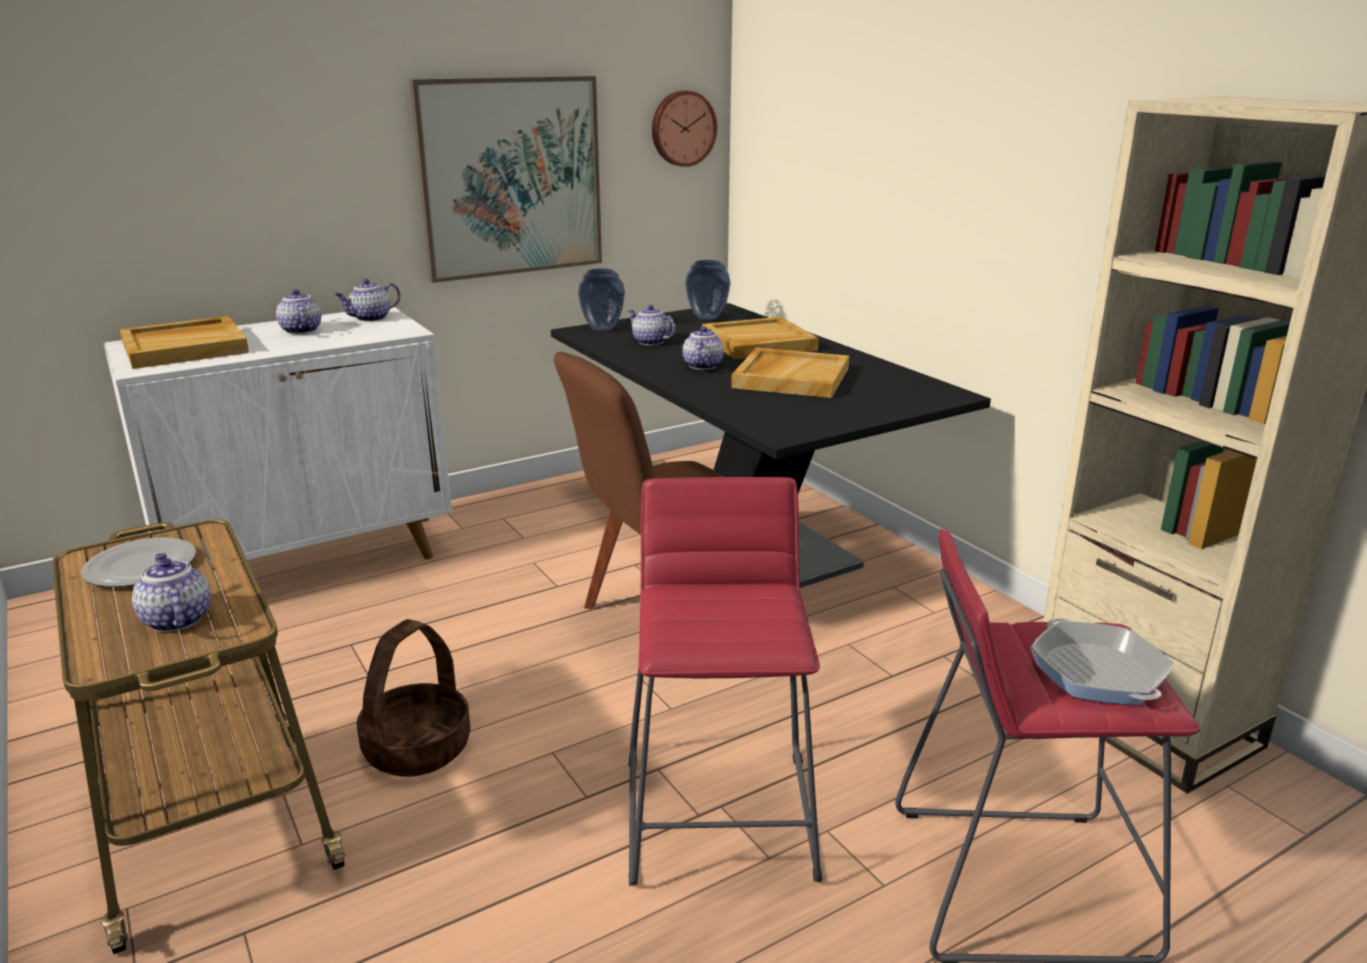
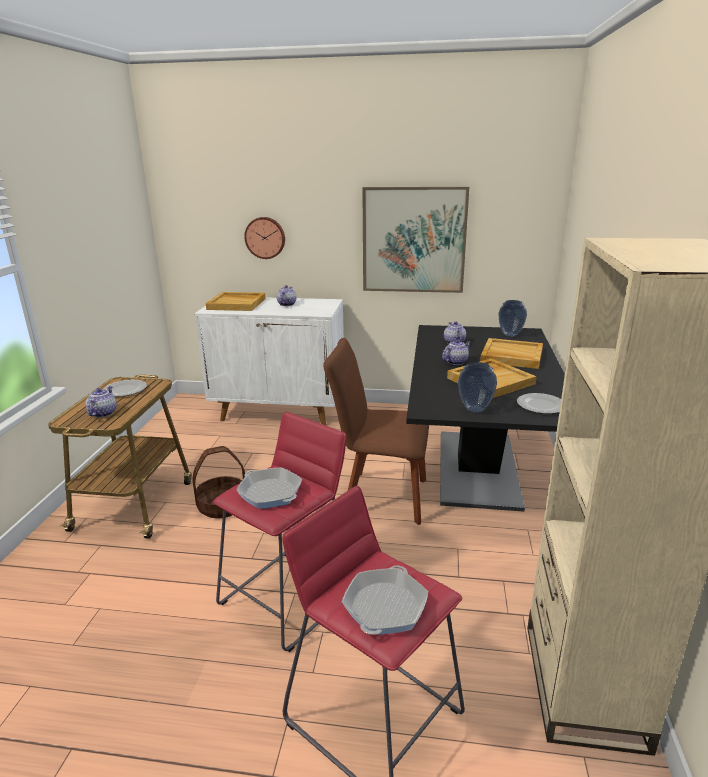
camera: 40 degrees right, 0 degrees up
teapot [335,279,401,322] -> none
vase [578,269,625,331] -> vase moved to [458,362,497,413]
wall clock [652,90,717,167] -> wall clock moved to [244,217,285,259]
none -> frying pan [236,467,302,509]
none -> plate [517,393,561,414]

